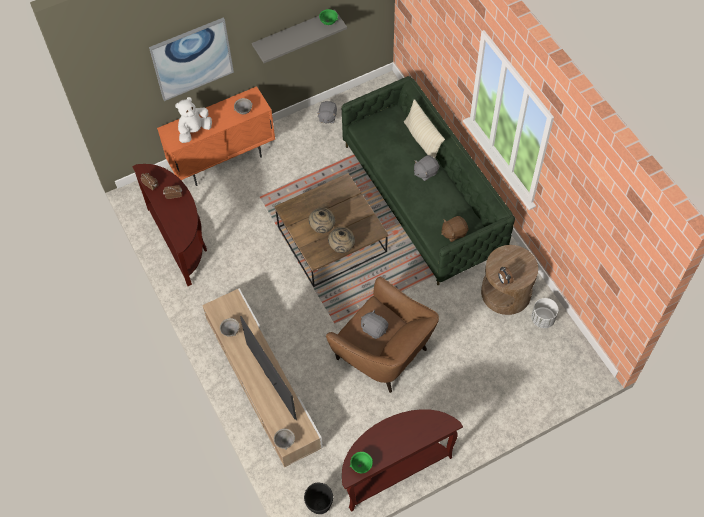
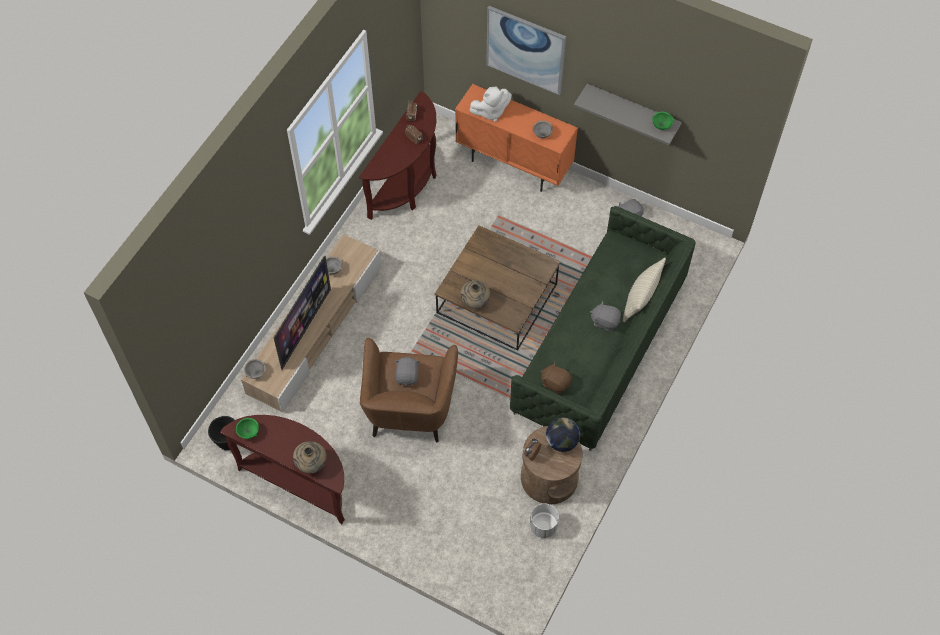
camera: 55 degrees right, 0 degrees up
white plush toy [175,97,212,143] -> white plush toy turned 150 degrees clockwise [469,87,512,122]
beige vase [309,207,335,233] -> beige vase moved to [293,441,326,474]
none -> globe [546,417,580,452]

